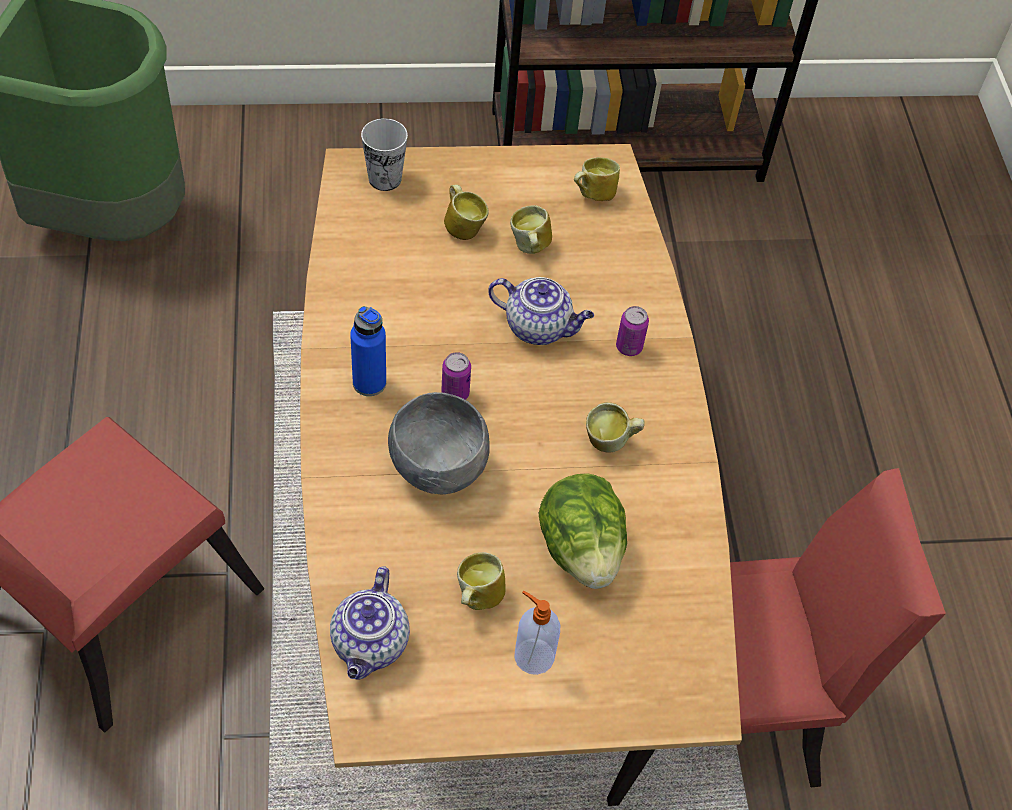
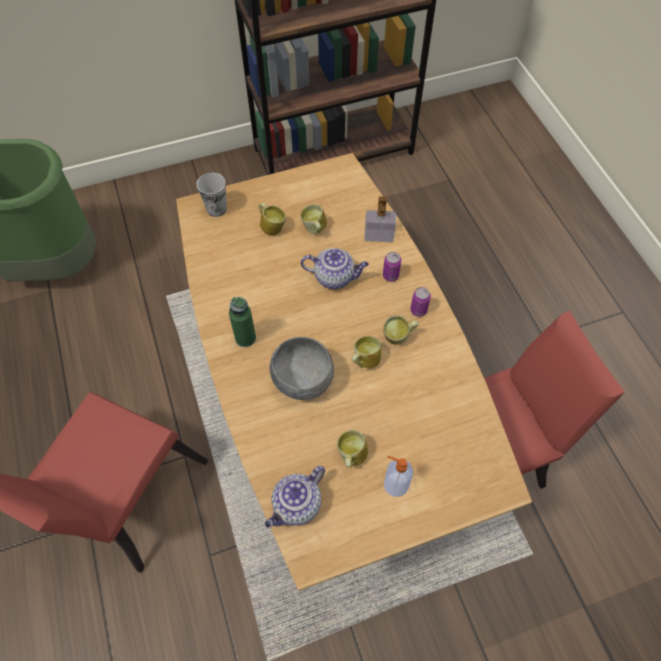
camera: 10 degrees left, 5 degrees up
teapot [330,566,410,680] -> teapot turned 45 degrees clockwise [265,466,325,528]
blue bottle [350,306,386,396] -> green bottle [229,297,256,347]
can [441,352,471,400] -> can moved to [410,287,431,317]
lettuce [538,473,627,589] -> none
mug [574,157,620,201] -> mug moved to [351,336,381,368]
none -> soap dispenser [364,196,396,243]

